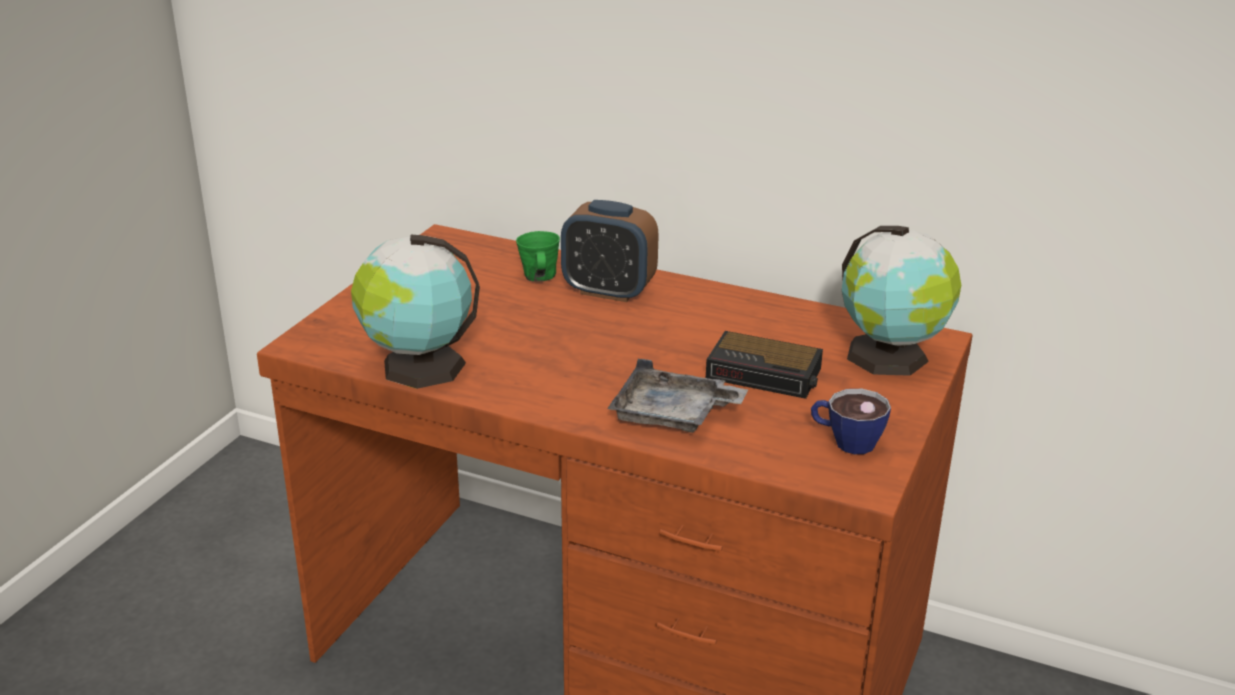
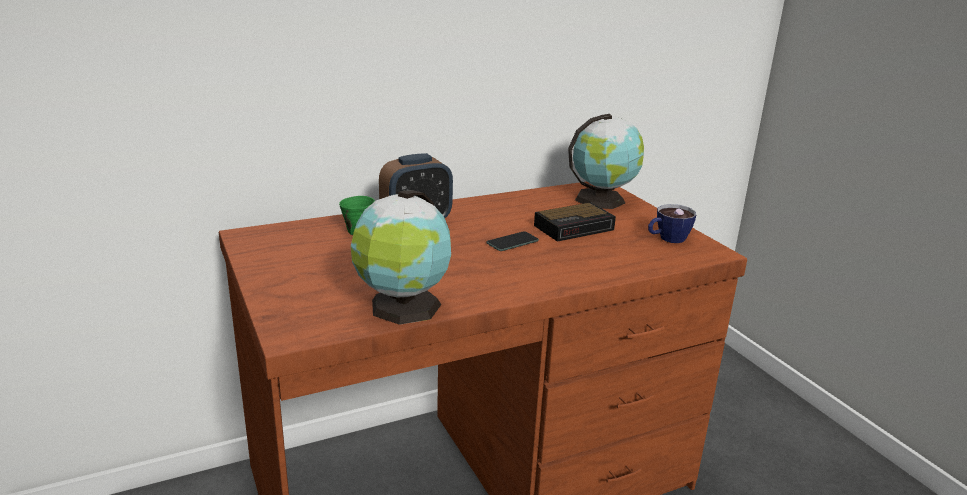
camera: 50 degrees left, 5 degrees down
grey tray [607,358,748,433] -> none
none -> phone [487,231,539,251]

